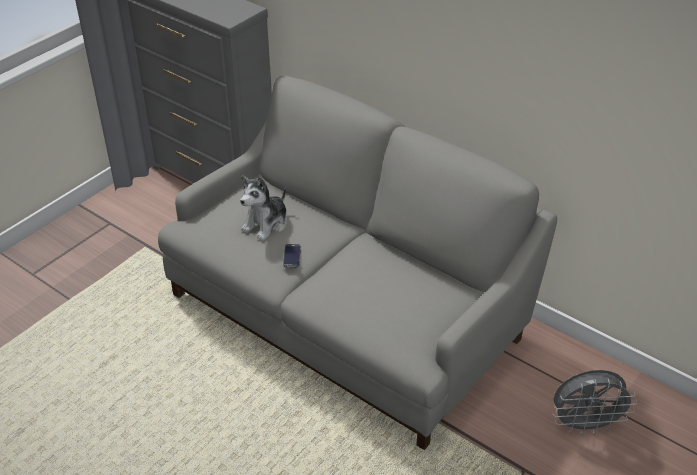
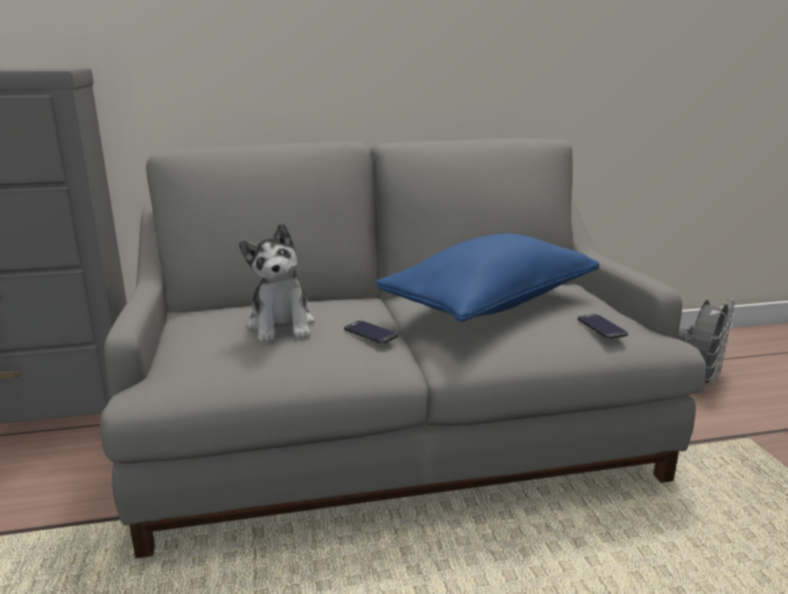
camera: 50 degrees left, 20 degrees down
none -> blue pillow [376,234,599,322]
none -> phone [578,314,628,339]

